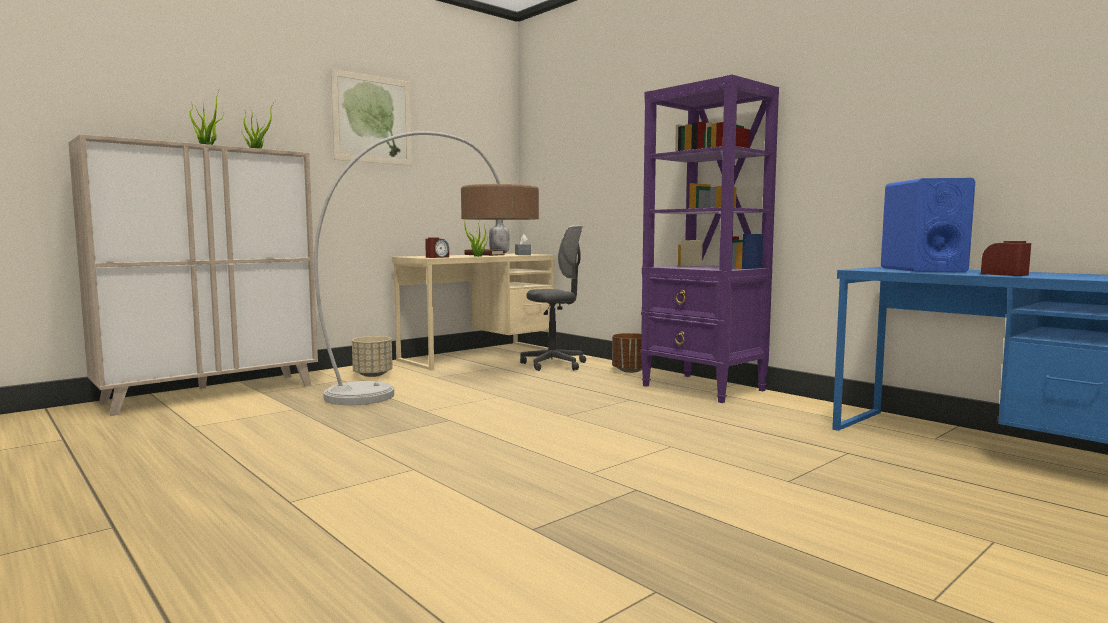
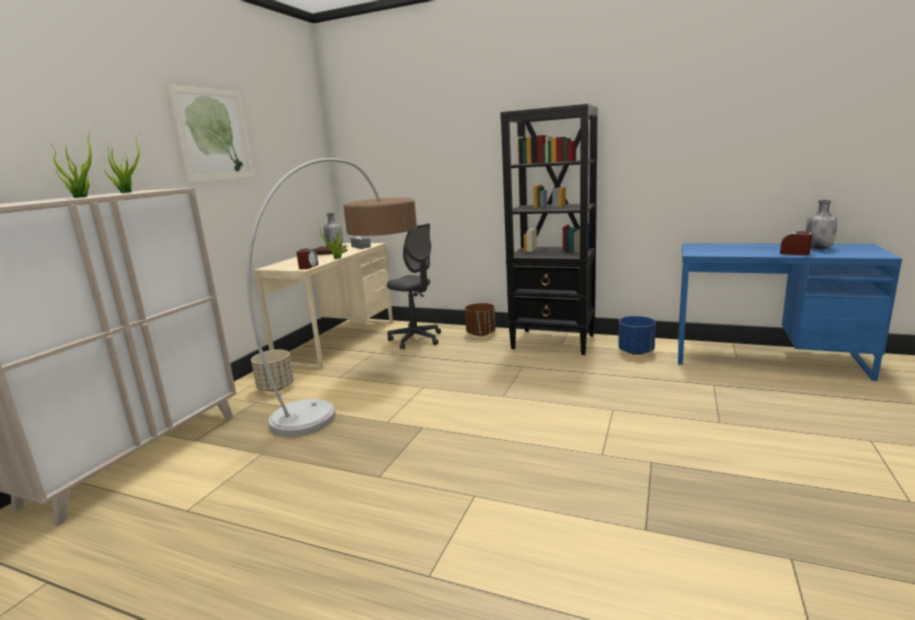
camera: 25 degrees left, 10 degrees up
grey office chair [520,226,586,371] -> grey office chair turned 90 degrees clockwise [387,224,441,349]
purple bookcase [641,74,779,403] -> black bookcase [500,104,598,355]
blue speaker [881,178,975,272] -> none
none -> blue planter [618,316,656,355]
none -> grey bottle [805,200,837,249]

